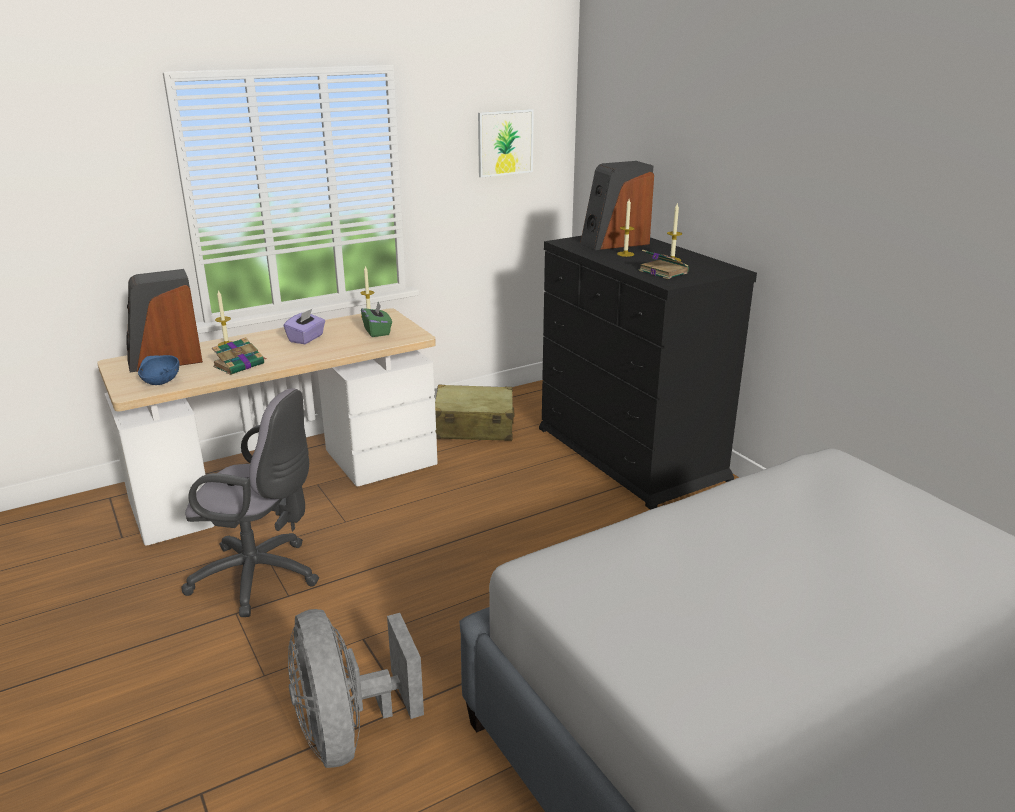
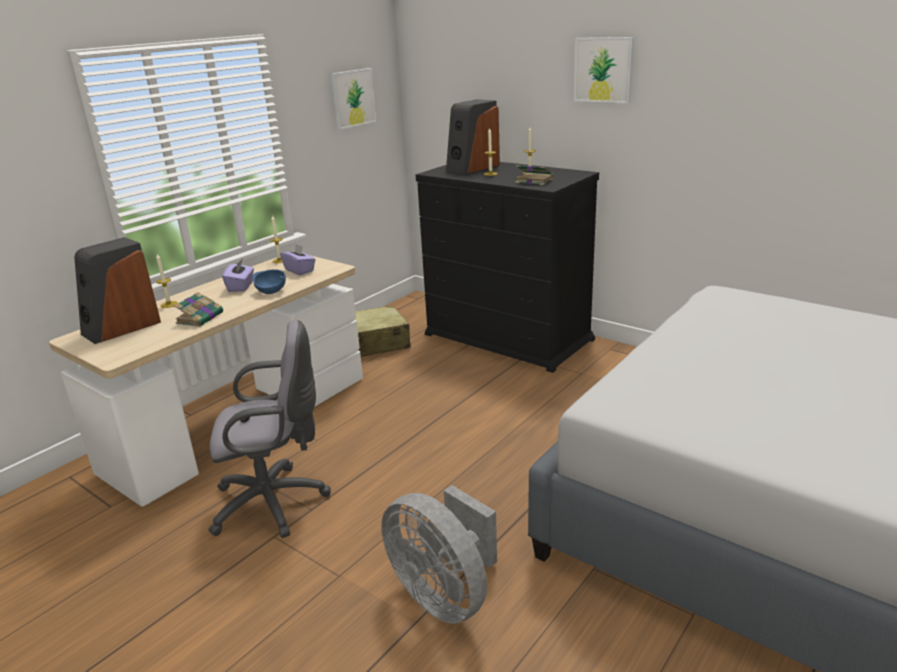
camera: 20 degrees left, 0 degrees up
blue bowl [138,355,180,385] -> blue bowl moved to [252,269,286,294]
green tissue box [361,302,392,337] -> purple tissue box [280,244,316,275]
none -> picture [574,37,634,104]

